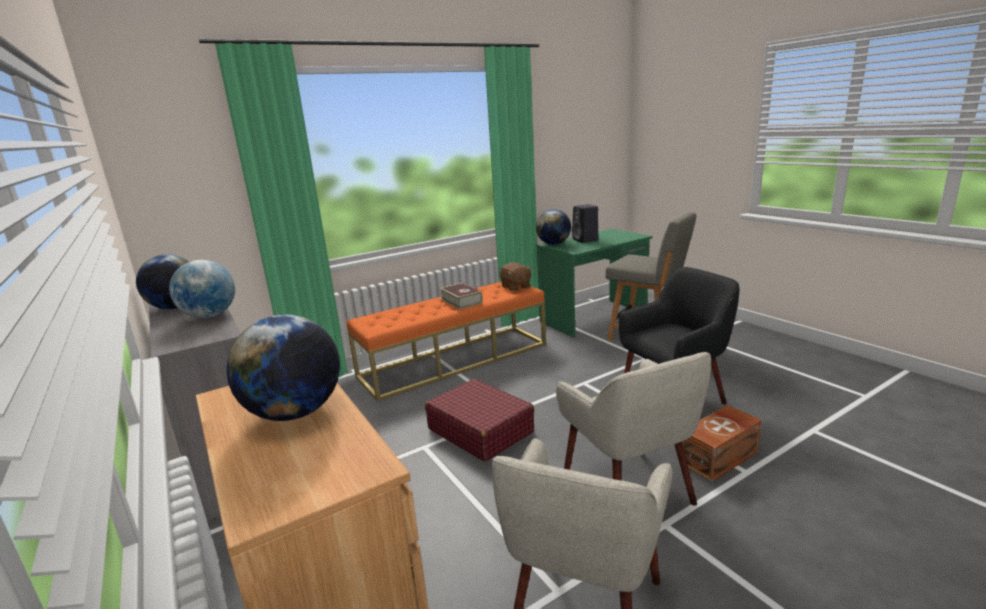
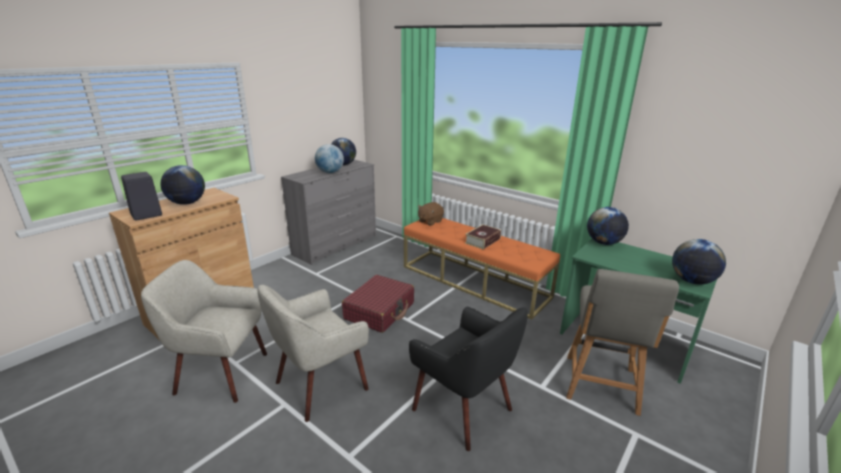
camera: 70 degrees right, 5 degrees up
brown plush toy [500,262,532,291] -> brown plush toy moved to [418,202,444,226]
black speaker [572,204,598,243] -> black speaker moved to [121,172,162,221]
brown storage box [682,405,762,482] -> none
none -> globe [672,239,726,284]

